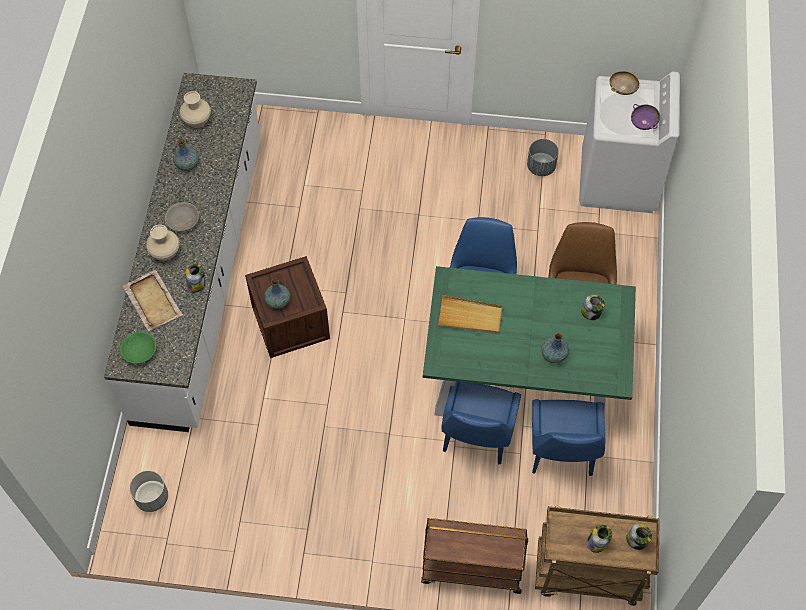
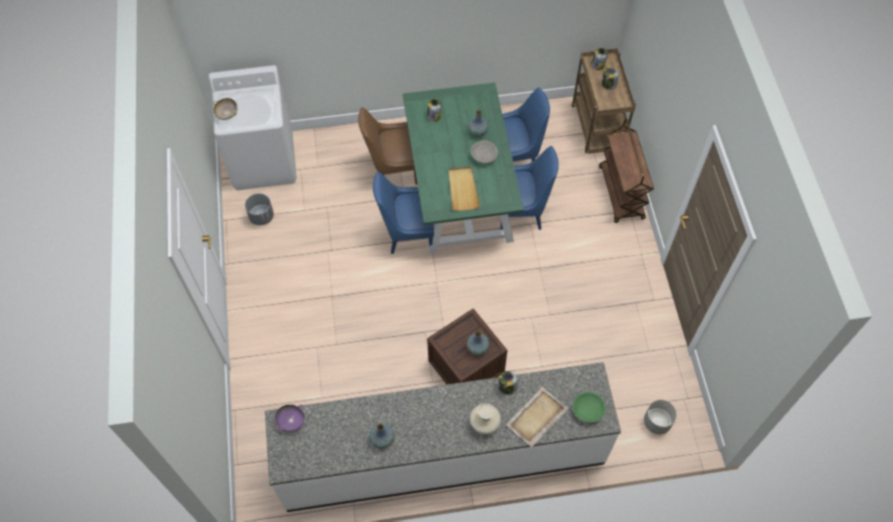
camera: 105 degrees left, 0 degrees up
grey bowl [165,202,199,232] -> grey bowl moved to [471,140,498,164]
beige vase [179,91,211,128] -> none
purple bowl [631,104,660,130] -> purple bowl moved to [275,404,305,432]

